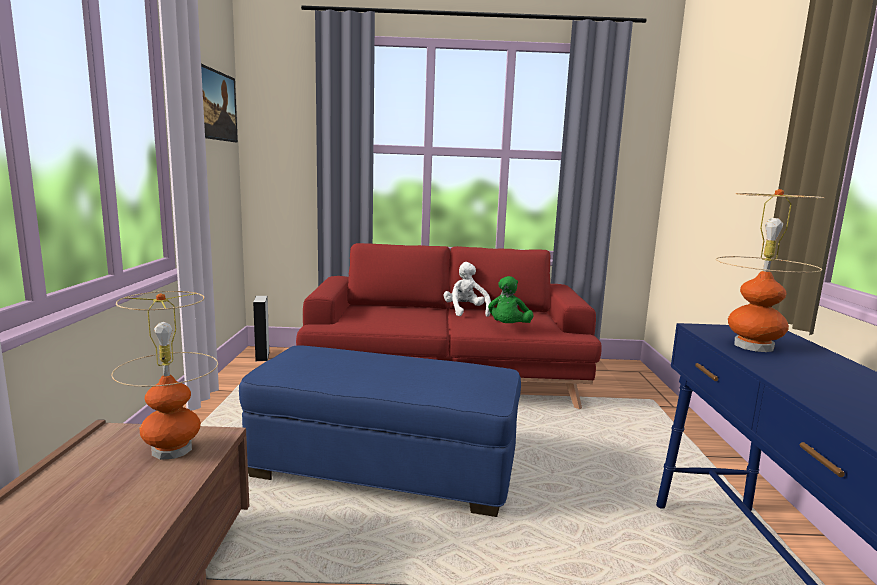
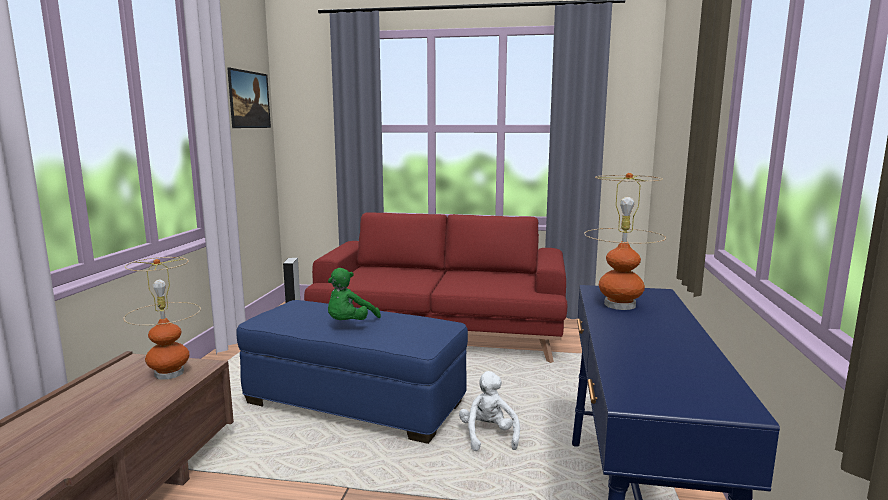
camera: 10 degrees right, 0 degrees up
white plush toy [443,262,491,317] -> white plush toy moved to [459,371,520,451]
green plush toy [488,276,533,323] -> green plush toy moved to [328,268,381,320]

